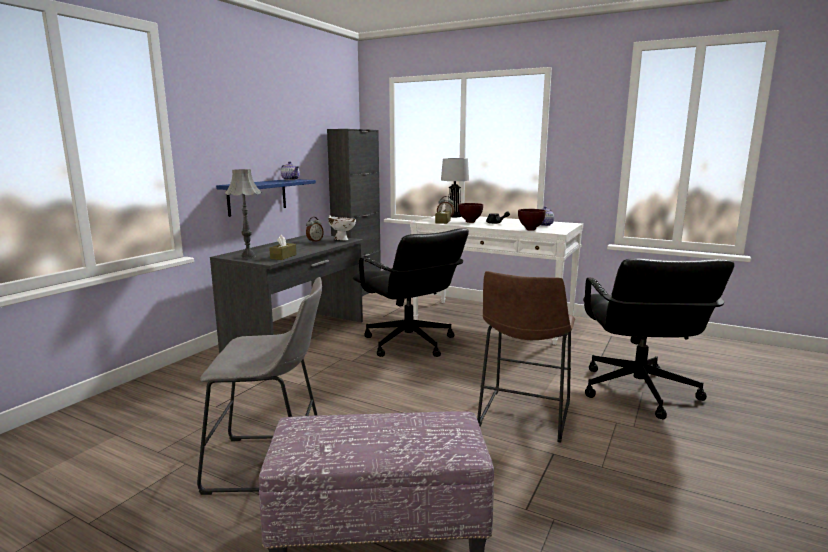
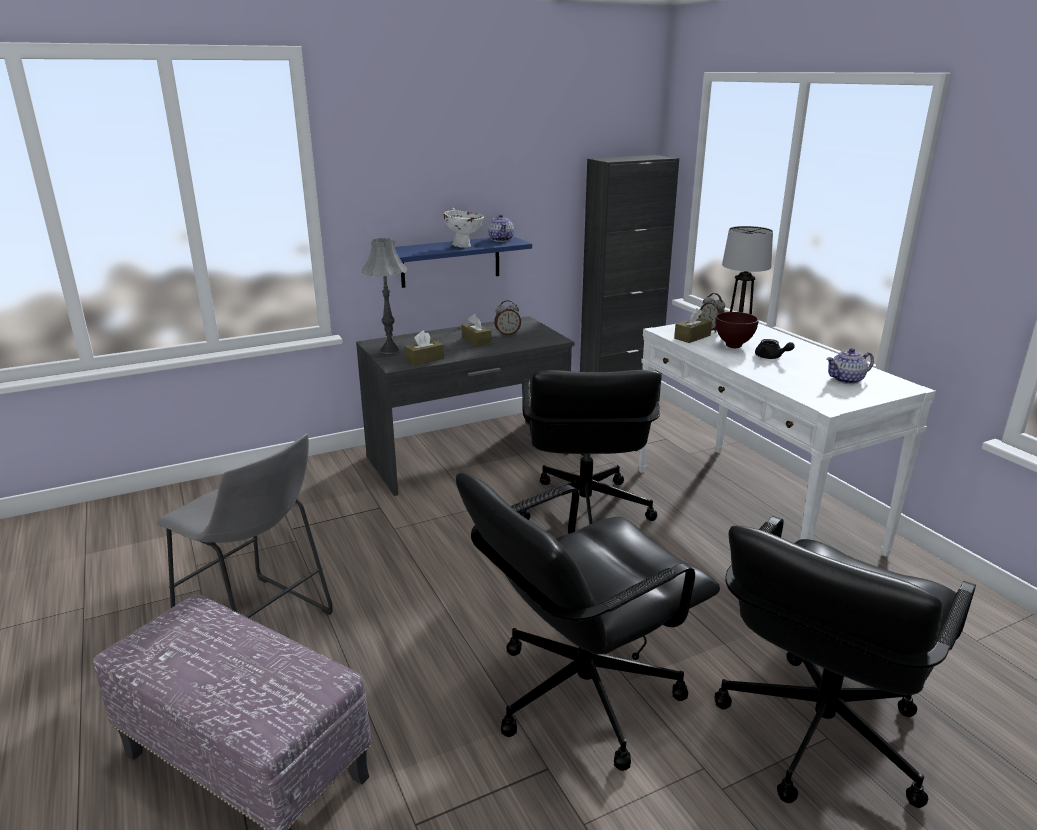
camera: 35 degrees right, 10 degrees up
white bowl [328,215,356,241] -> white bowl moved to [444,208,484,248]
brown stool [477,271,575,443] -> black office chair [456,473,720,771]
brown bowl [518,209,546,231] -> none
none -> brown tissue box [462,314,492,347]

